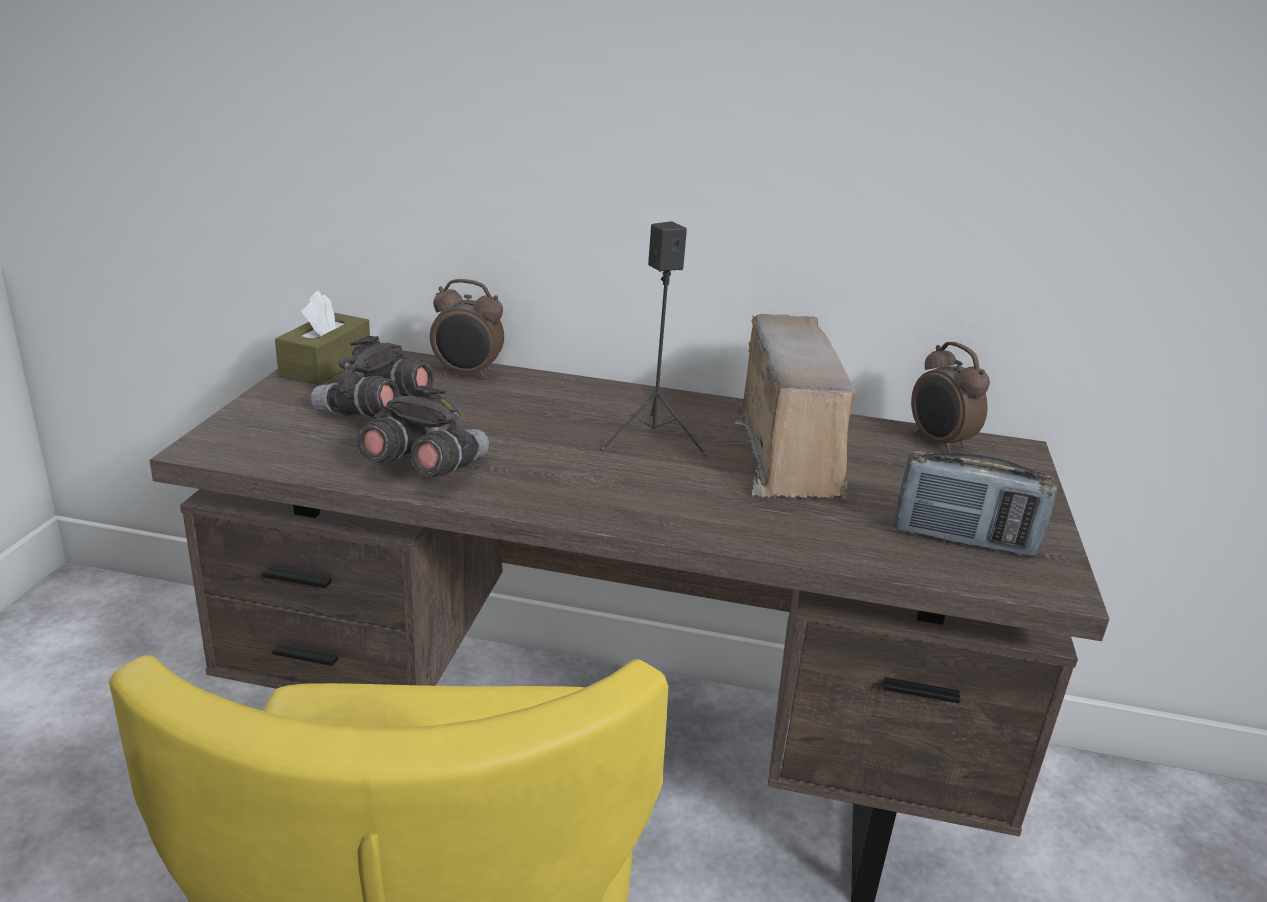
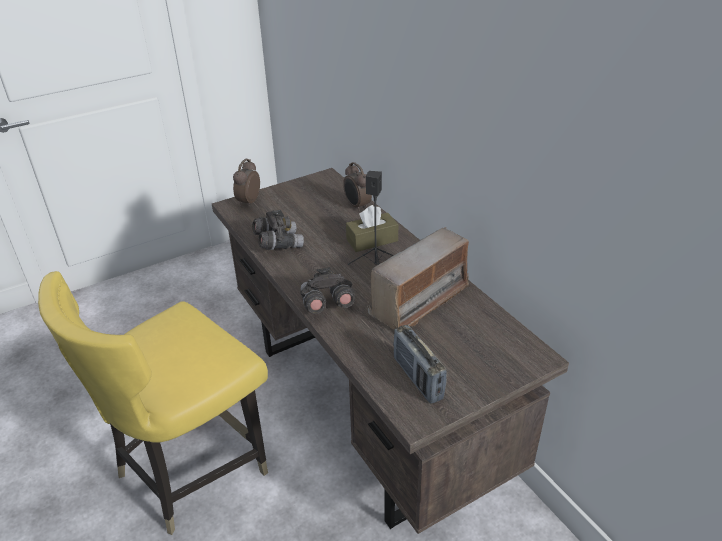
camera: 50 degrees right, 10 degrees up
brown tissue box [275,290,370,385] -> brown tissue box moved to [346,205,398,252]
grey binoculars [311,336,434,417] -> grey binoculars moved to [300,267,355,314]
alarm clock [911,342,990,453] -> alarm clock moved to [233,159,260,207]

